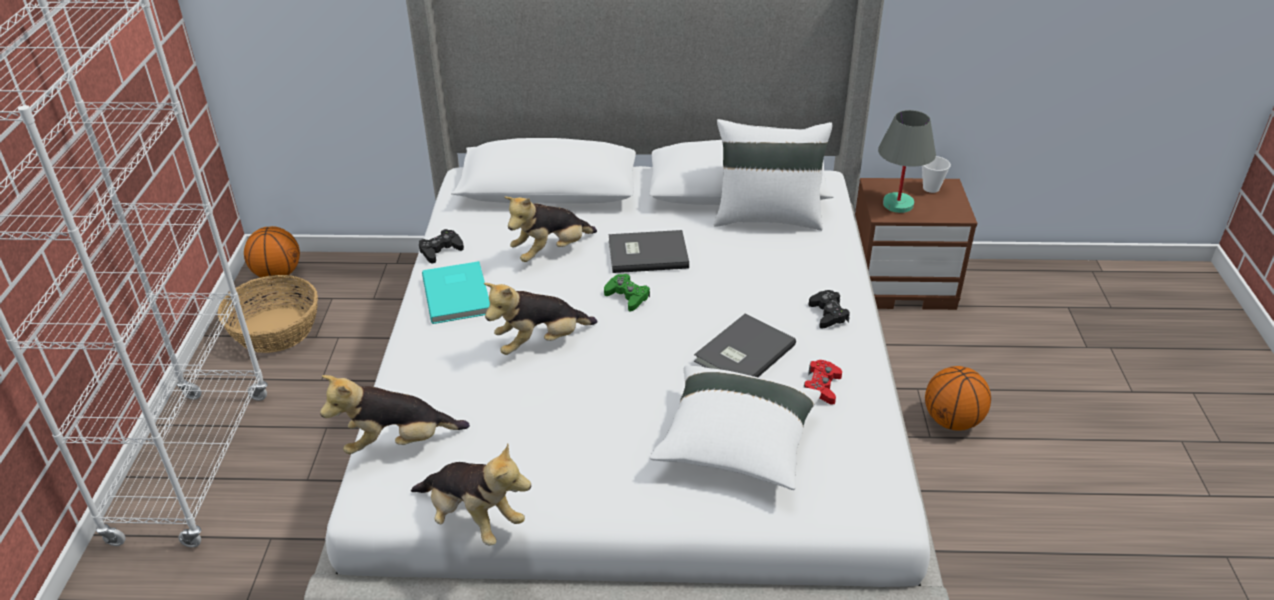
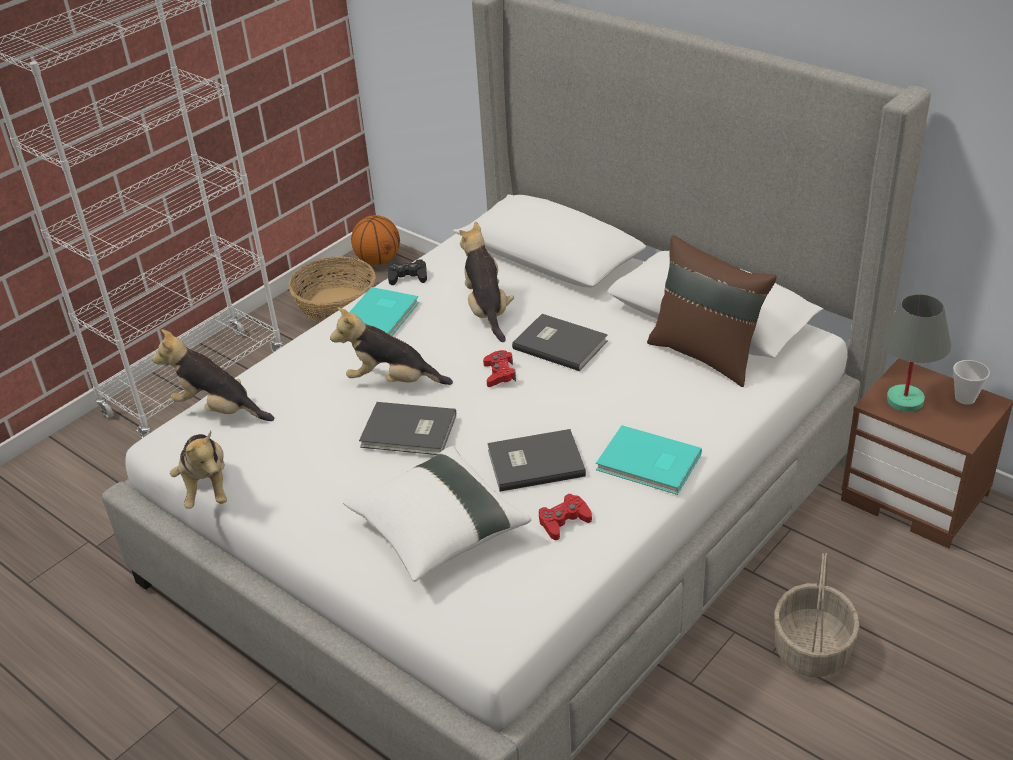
camera: 40 degrees right, 0 degrees up
plush toy [504,196,597,262] -> plush toy turned 75 degrees clockwise [460,221,514,342]
green game controller [604,274,650,311] -> red game controller [483,350,516,387]
white pillow [714,119,832,231] -> brown pillow [647,236,777,387]
black game controller [809,290,850,328] -> turquoise book [596,425,702,495]
basketball [925,366,991,430] -> basket [774,553,860,677]
none -> grey book [359,402,456,455]

